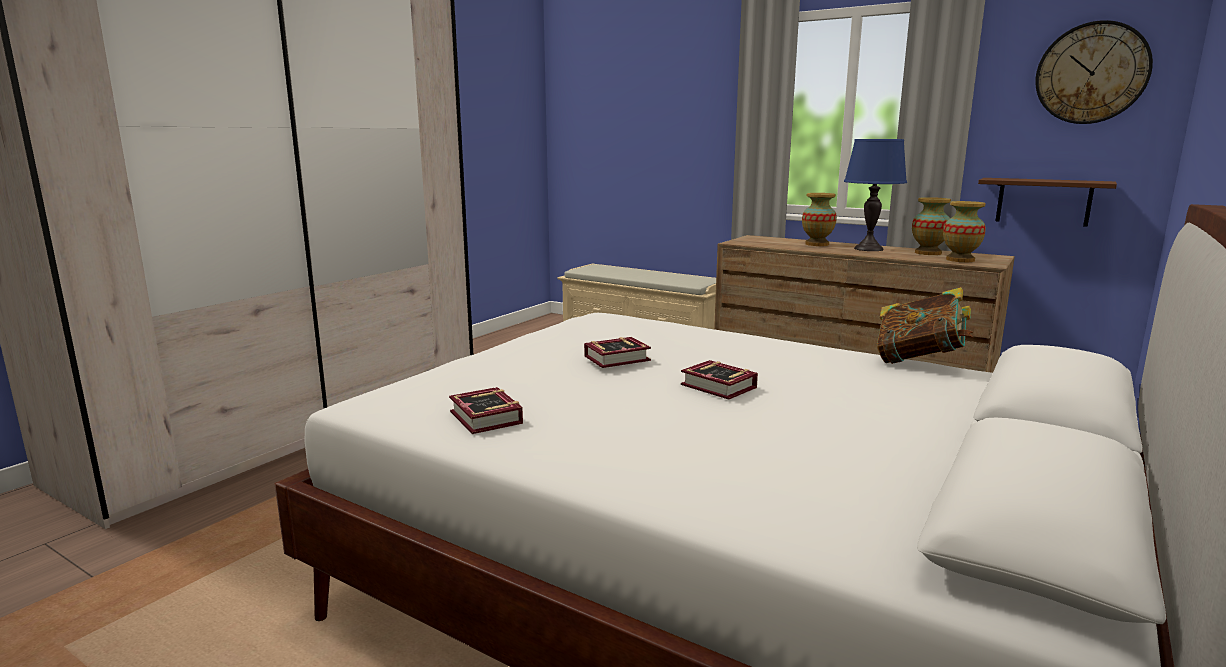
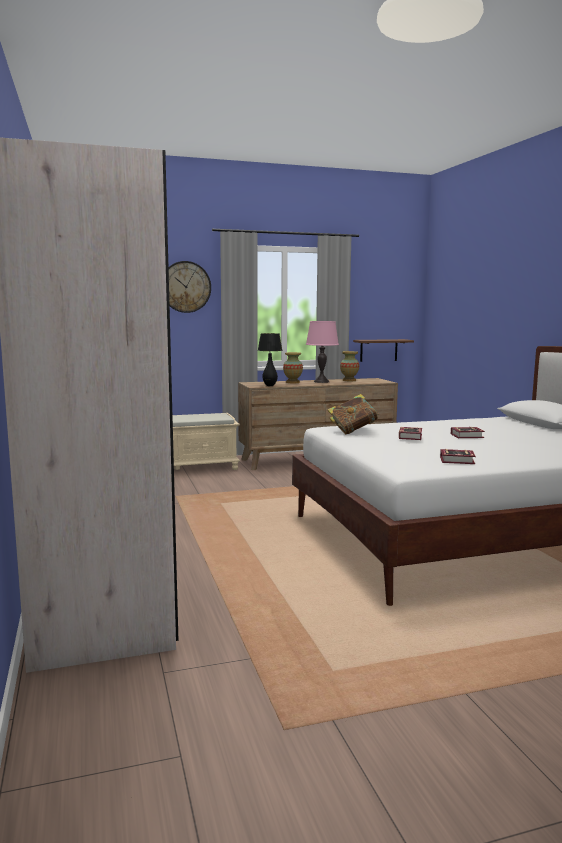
camera: 50 degrees left, 5 degrees down
blue table lamp [844,139,907,251] -> pink table lamp [306,321,339,383]
book [877,287,973,364] -> book moved to [328,394,379,435]
vase [943,201,986,262] -> none
wall clock [1035,20,1153,124] -> wall clock moved to [169,261,211,313]
none -> black table lamp [258,333,283,386]

